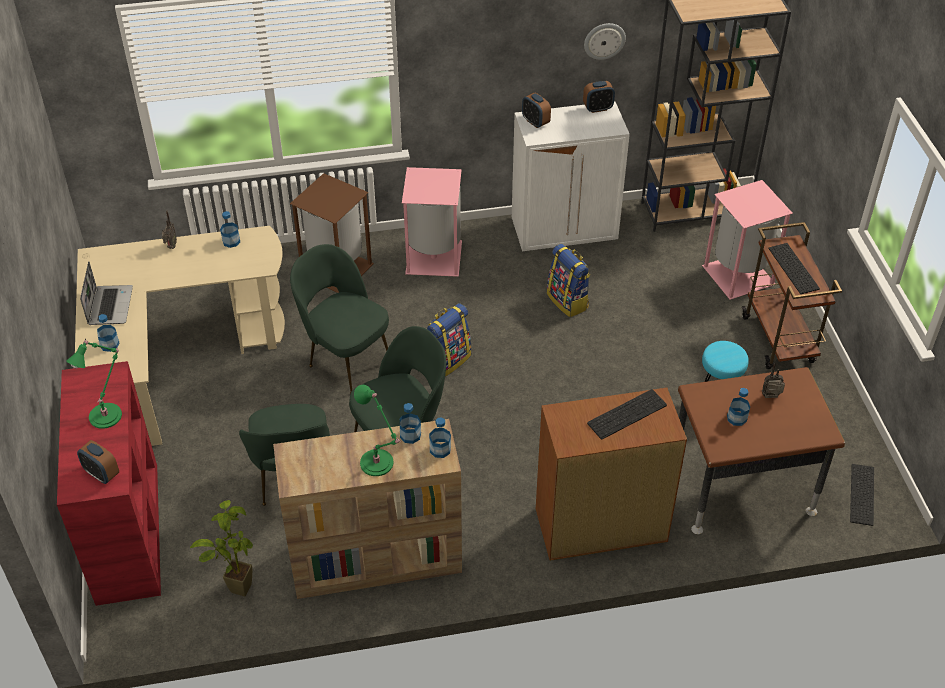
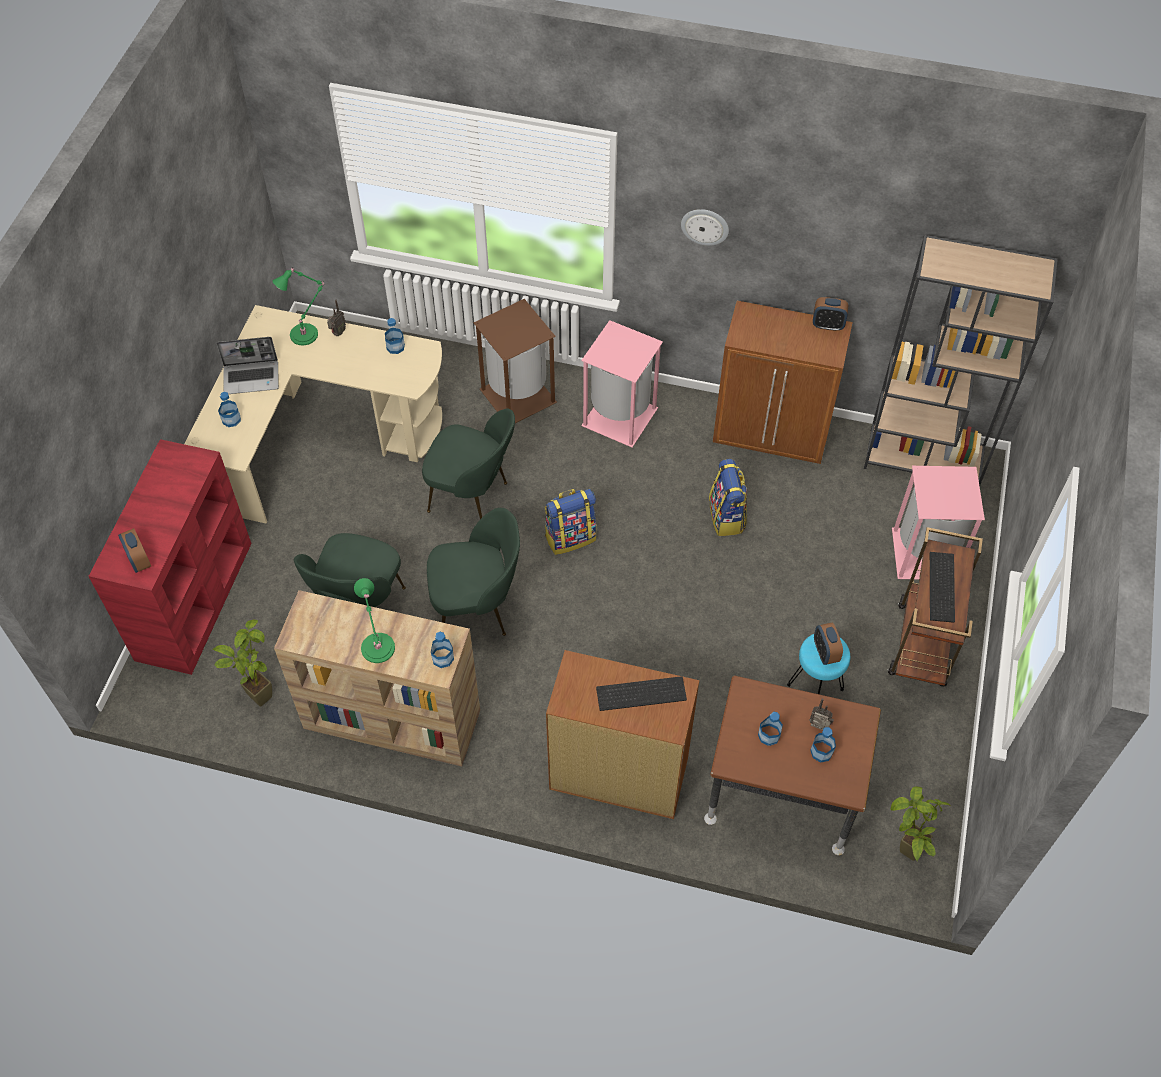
camera: 25 degrees right, 10 degrees up
green table lamp [66,339,122,429] -> green table lamp moved to [273,267,324,345]
laptop [80,261,133,325] -> laptop turned 60 degrees clockwise [217,337,279,394]
green chair [290,244,389,394] -> green chair turned 135 degrees clockwise [422,408,515,519]
bottle [400,403,421,444] -> bottle moved to [810,727,836,762]
white cabinet [512,101,630,251] -> brown cabinet [713,301,853,464]
alarm clock [522,93,551,128] -> alarm clock moved to [814,623,843,665]
wall clock [584,23,626,60] -> wall clock moved to [681,209,729,246]
keyboard [850,464,874,526] -> potted plant [890,787,951,861]

